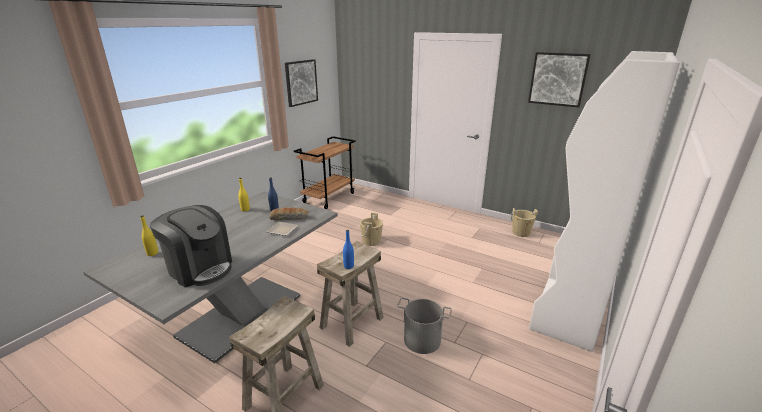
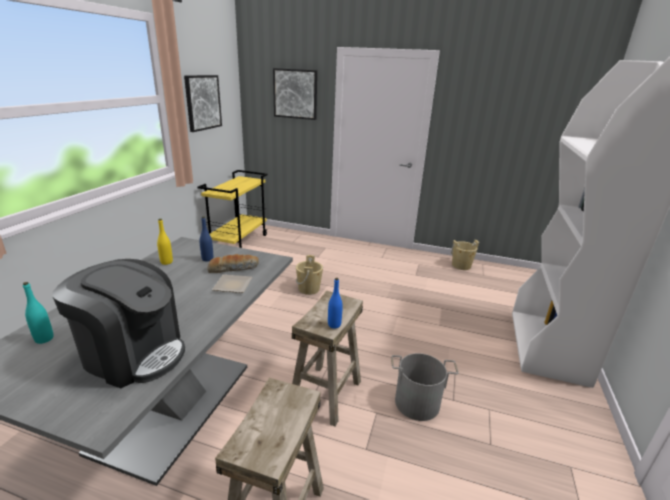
camera: 15 degrees left, 0 degrees up
yellow bottle [140,216,158,256] -> turquoise bottle [23,282,54,344]
brown cart [294,136,356,209] -> yellow cart [197,170,268,248]
picture [528,52,591,108] -> picture moved to [273,68,317,120]

